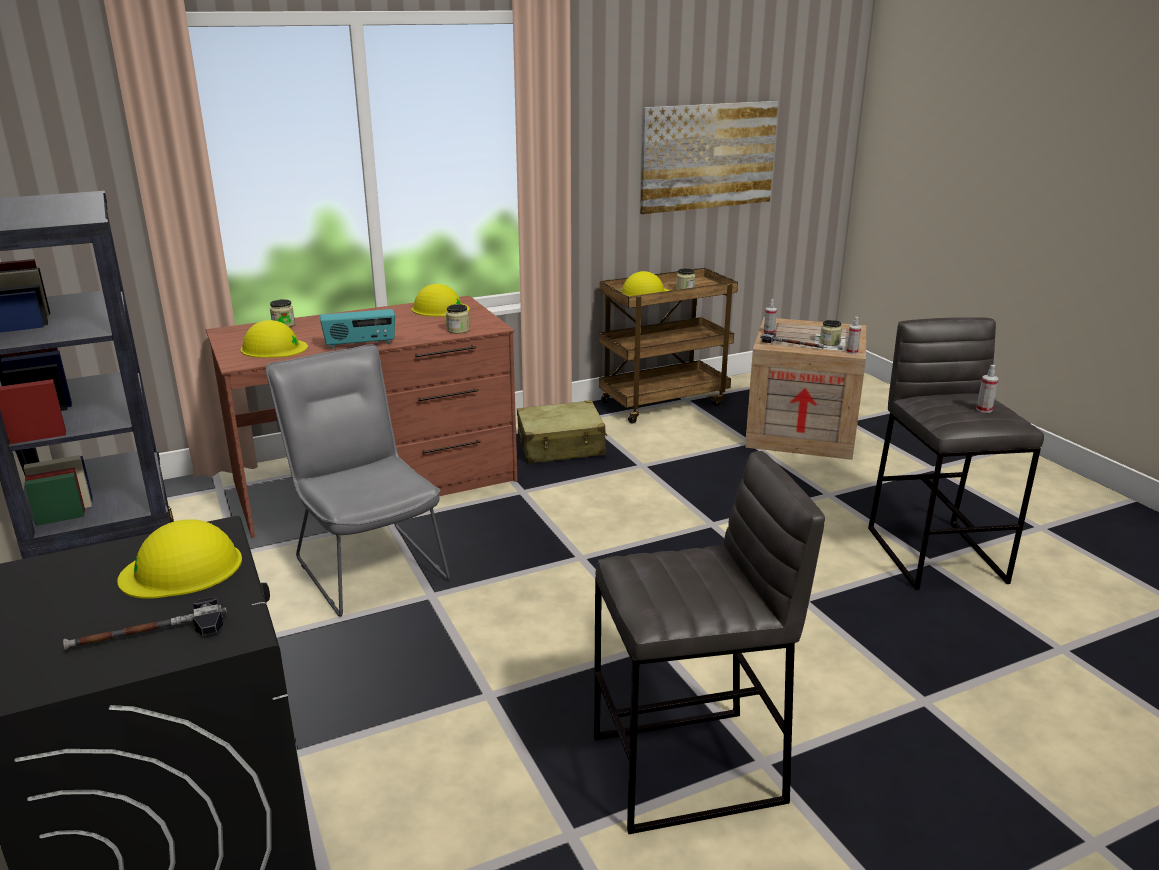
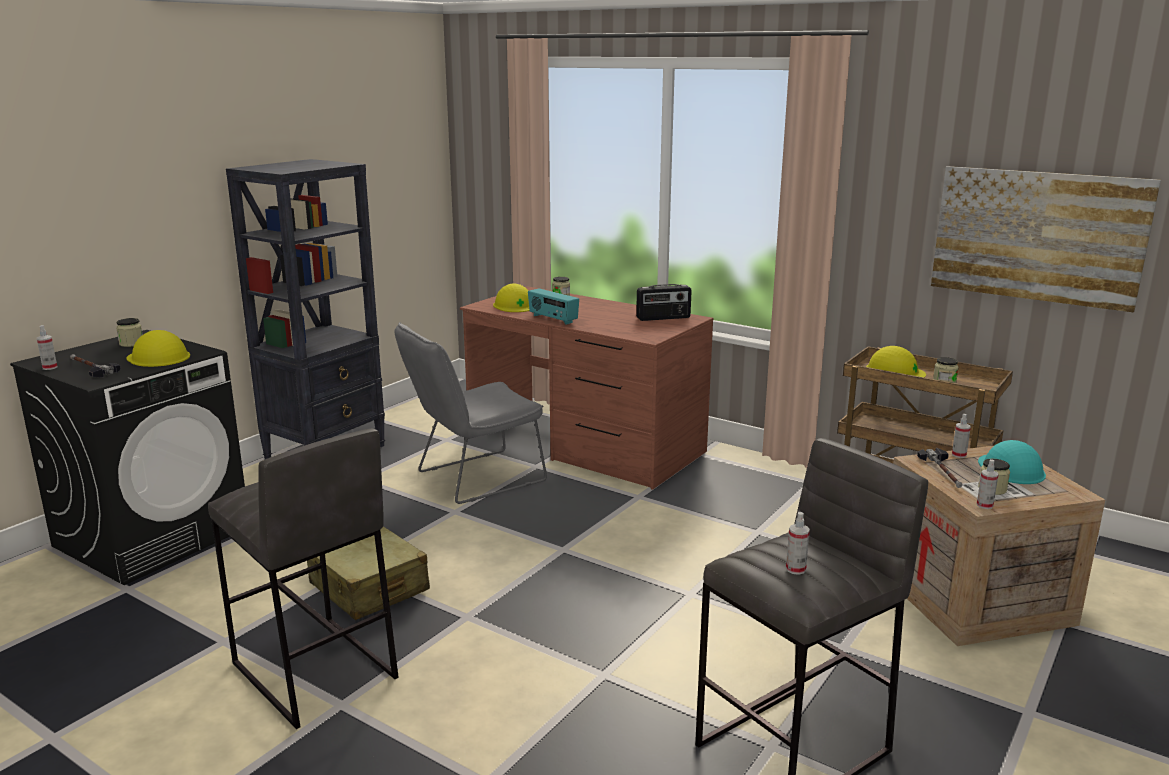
camera: 60 degrees right, 5 degrees down
grey chair [265,345,450,617] -> grey chair turned 150 degrees counterclockwise [395,322,547,504]
yellow hard hat [412,284,470,317] -> radio [636,284,692,321]
jar [446,304,470,334] -> jar moved to [116,318,143,347]
beige suitcase [517,400,608,464] -> beige suitcase moved to [307,527,430,620]
none -> spray bottle [37,325,57,370]
none -> turquoise hard hat [978,440,1046,484]

